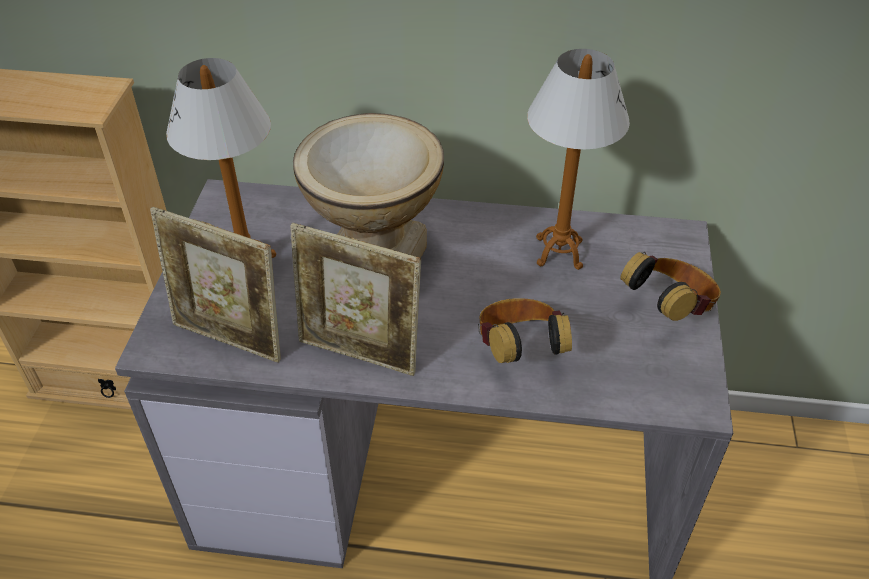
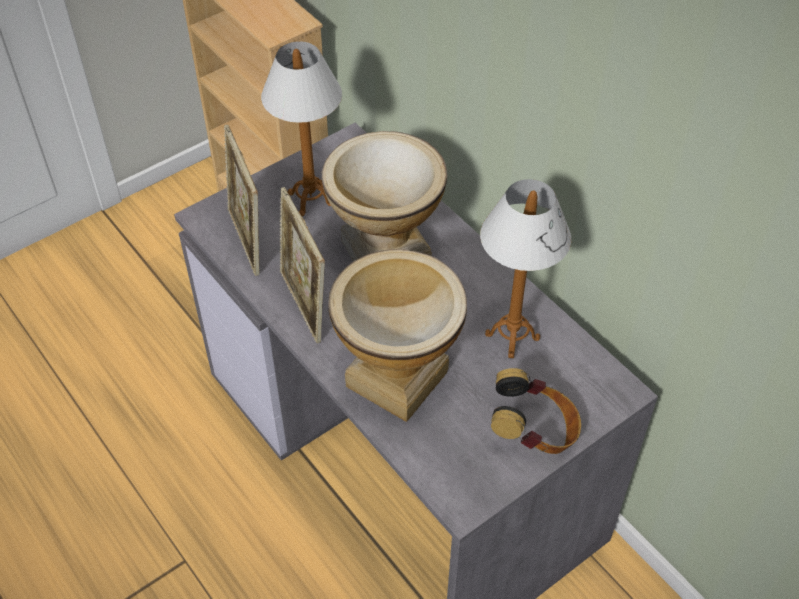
camera: 45 degrees right, 5 degrees up
headphones [478,298,572,363] -> vase [328,249,467,422]

